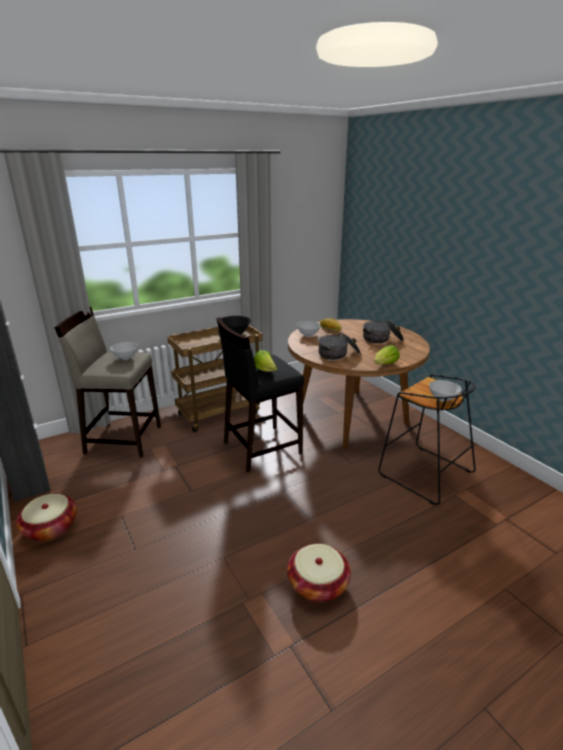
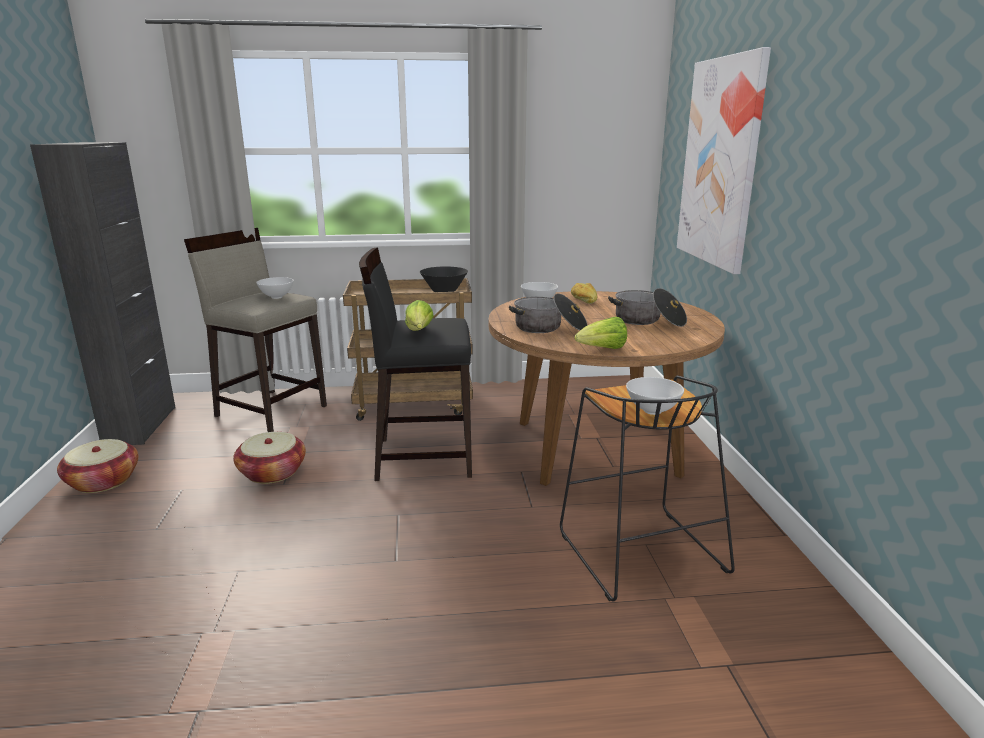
camera: 25 degrees right, 5 degrees down
basket [287,544,351,603] -> basket moved to [233,432,306,484]
none -> picture [677,47,771,274]

